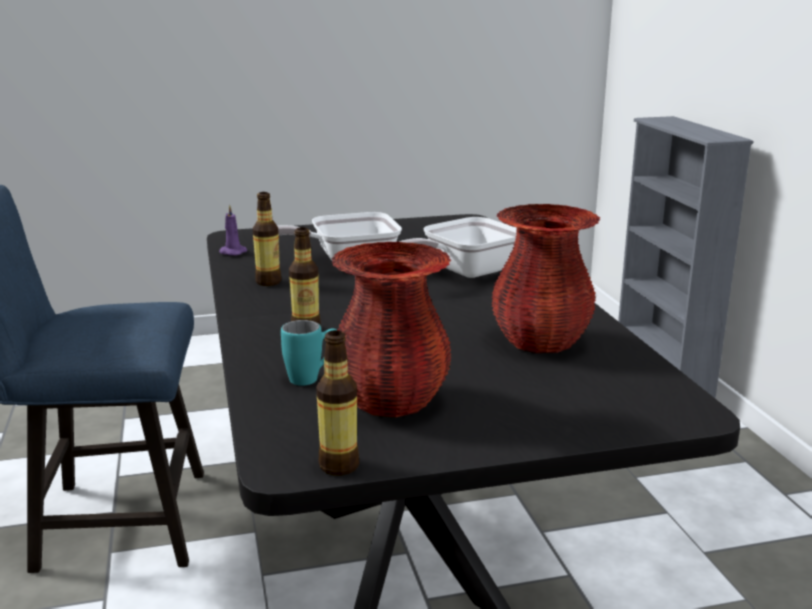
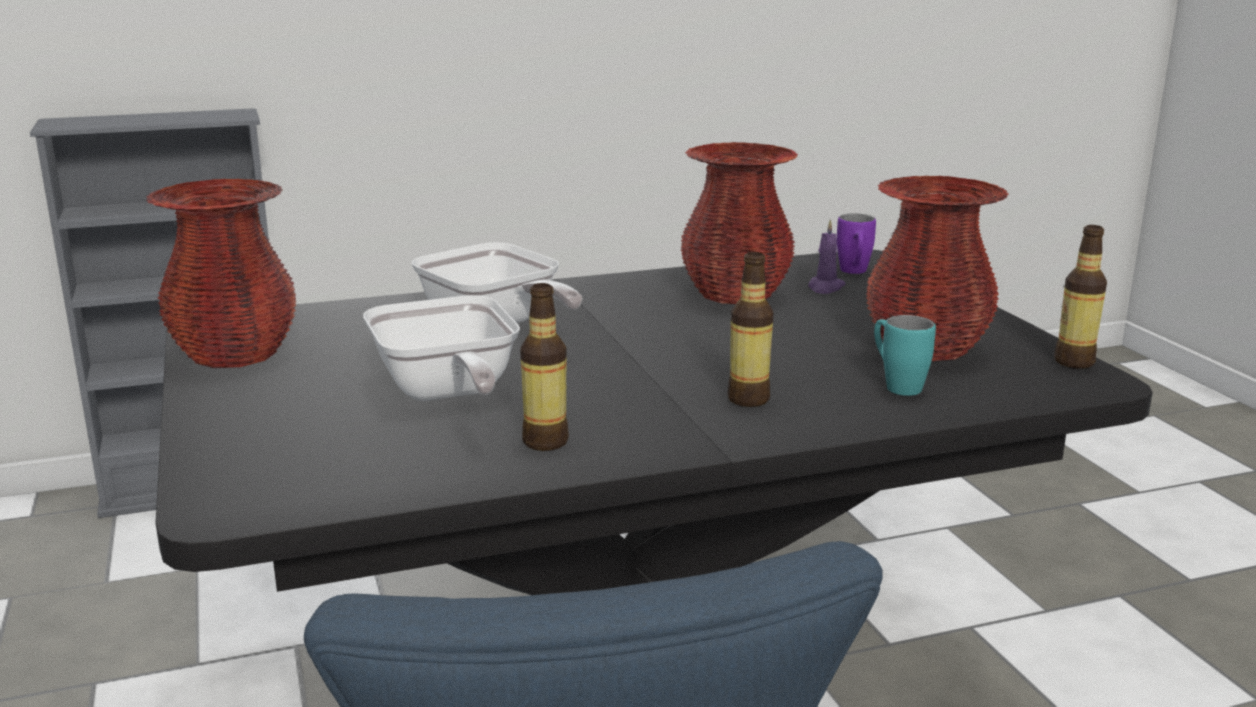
camera: 95 degrees left, 0 degrees up
purple candle [219,205,247,255] -> purple candle moved to [808,219,846,294]
none -> red vase [146,179,297,368]
none -> purple mug [837,214,876,274]

